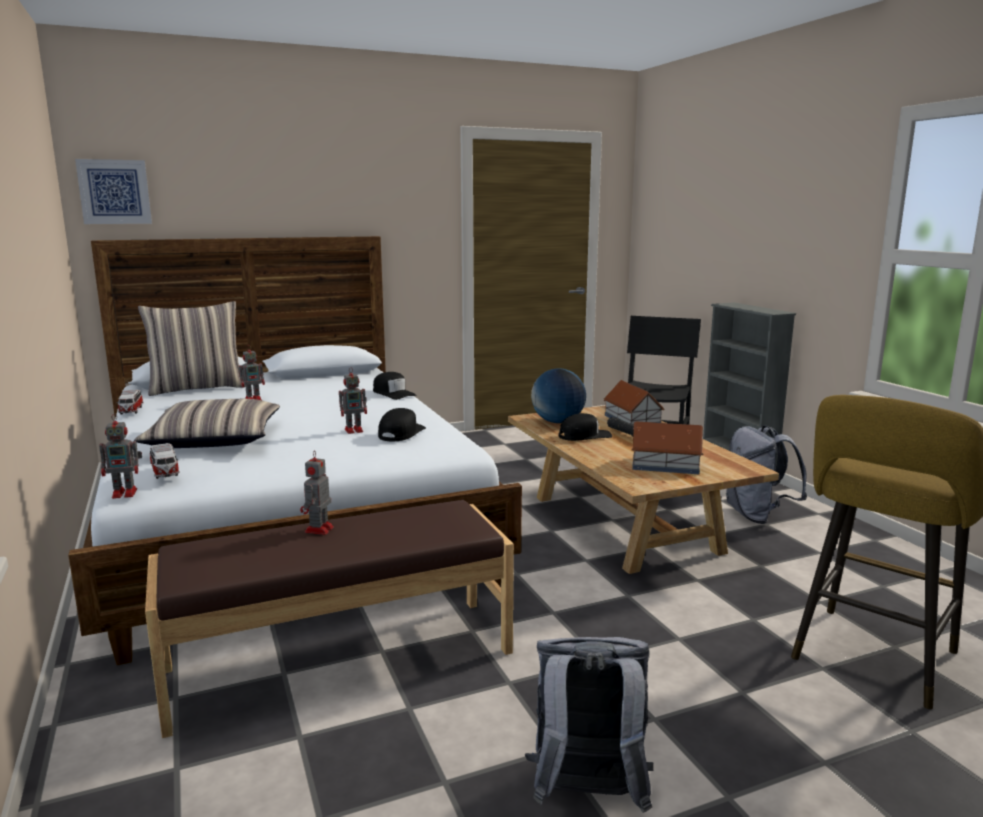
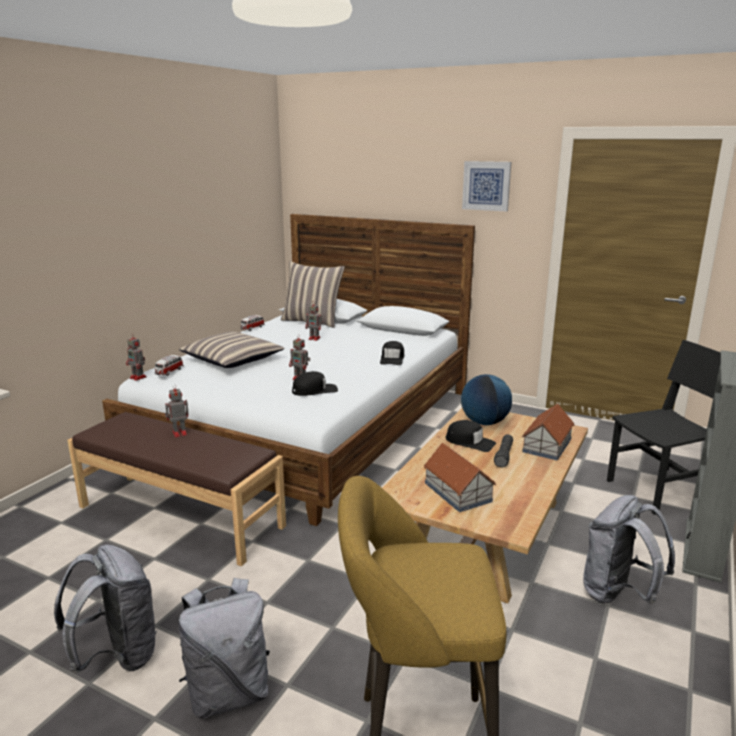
camera: 50 degrees right, 5 degrees up
picture [75,159,152,224] -> picture moved to [462,161,511,212]
none -> grey backpack [178,578,270,719]

